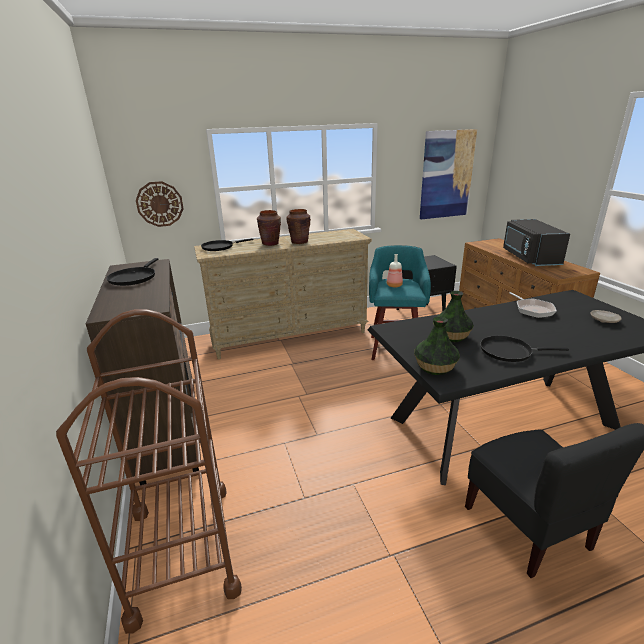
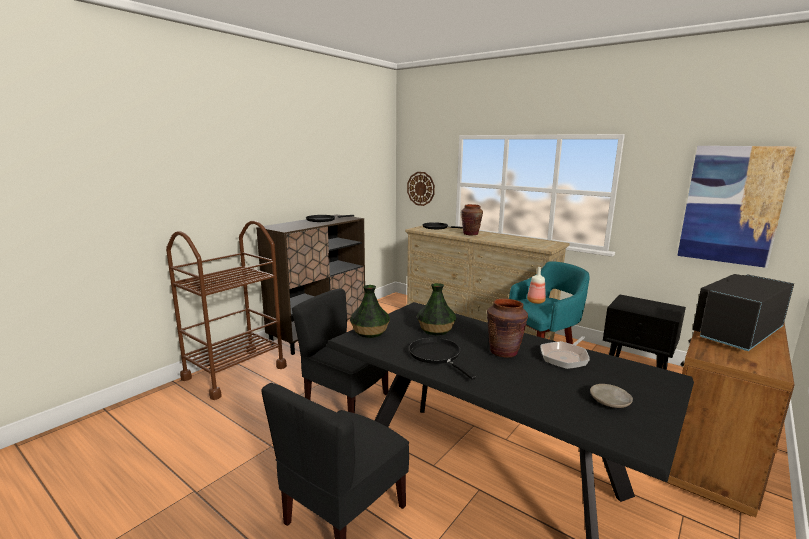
camera: 55 degrees right, 10 degrees down
brown vase [287,209,311,244] -> brown vase moved to [487,299,528,358]
none -> black chair [292,289,388,413]

